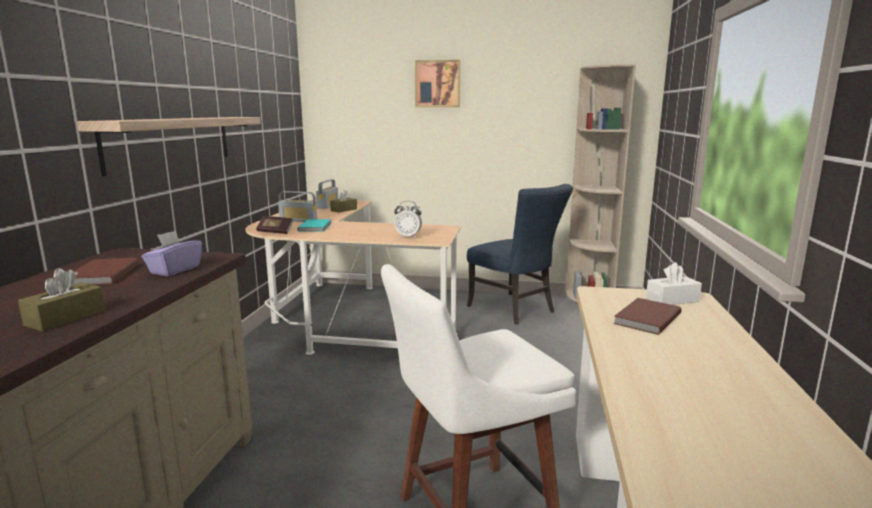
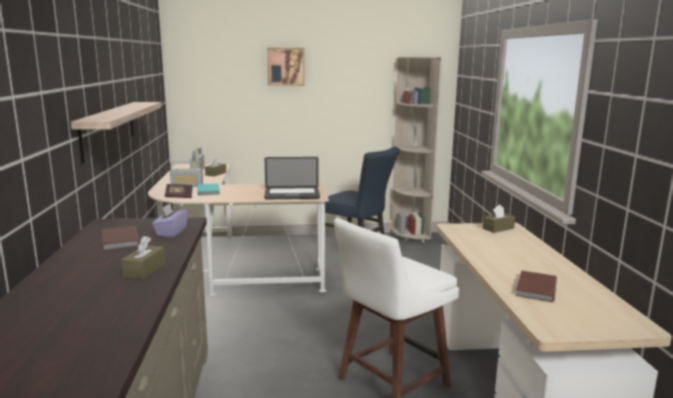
camera: 15 degrees left, 0 degrees up
alarm clock [394,201,422,238] -> laptop [264,157,320,199]
brown book [613,298,682,335] -> brown book moved to [515,270,557,302]
white tissue box [646,262,702,305] -> brown tissue box [482,205,515,233]

